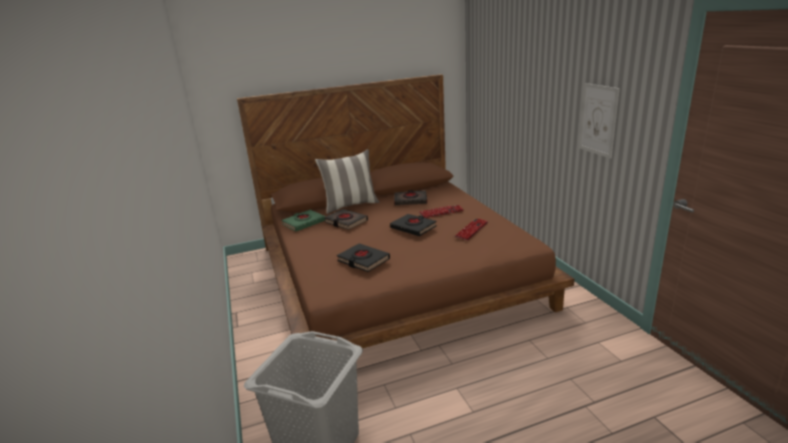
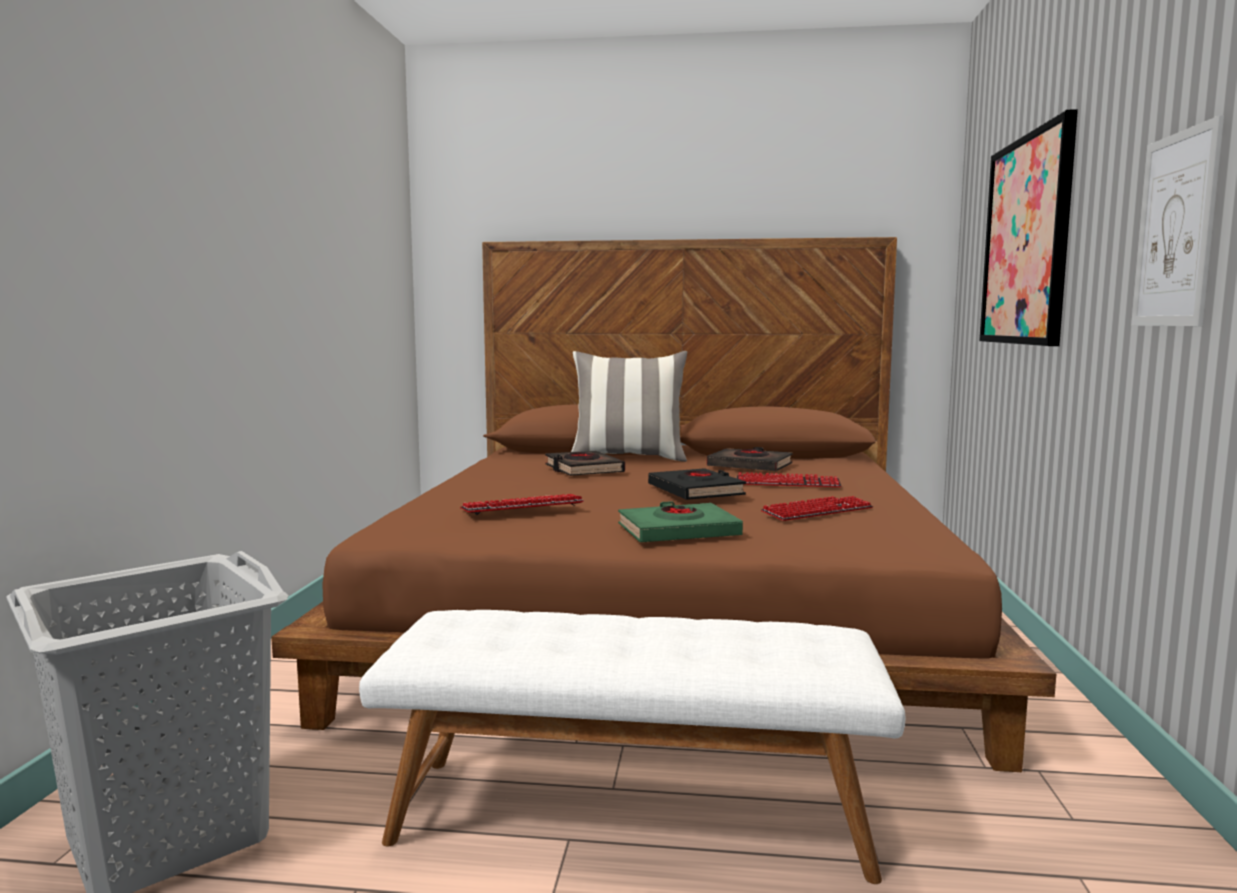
camera: 25 degrees right, 15 degrees down
green book [282,210,325,231] -> green book moved to [618,501,743,542]
black book [337,244,390,272] -> keyboard [460,494,584,515]
none -> white bench [359,610,905,884]
none -> picture [979,109,1078,346]

